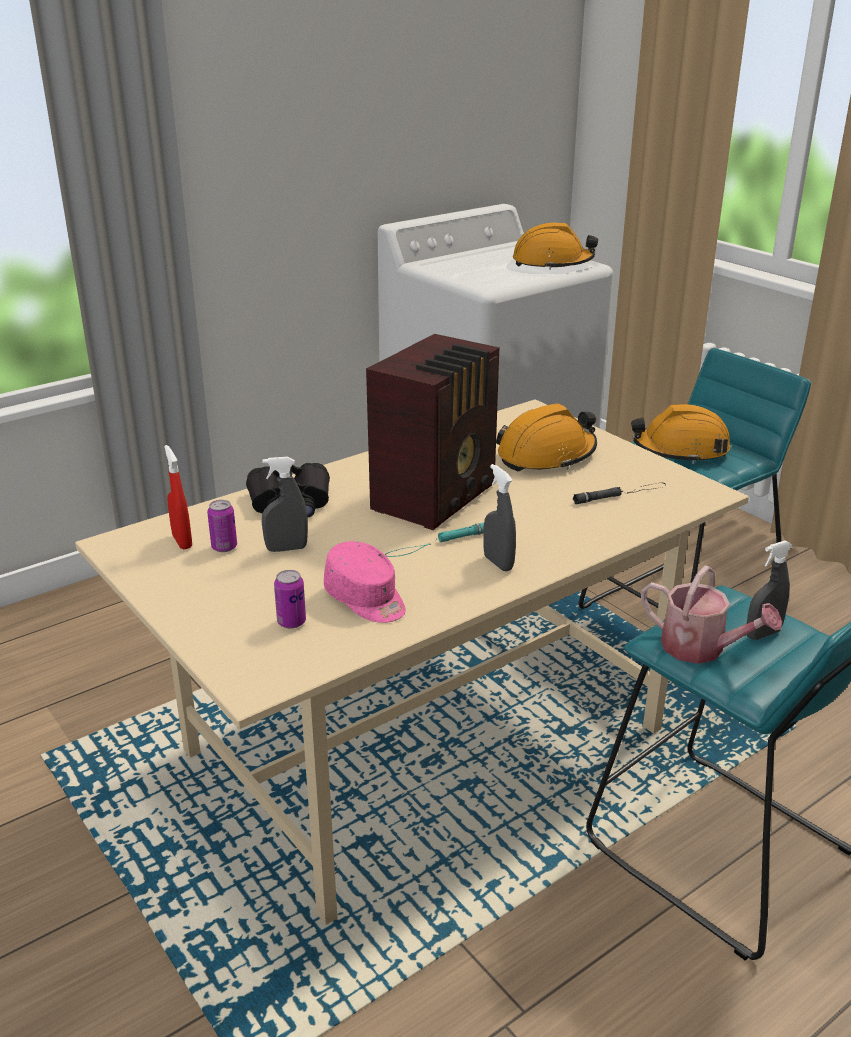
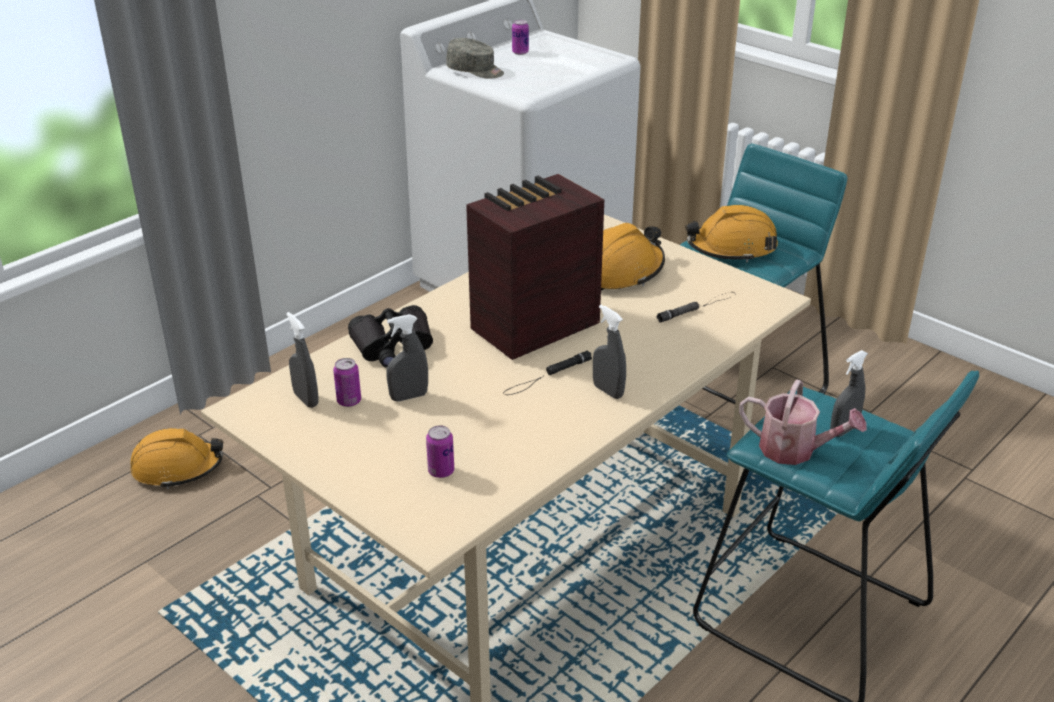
camera: 10 degrees left, 5 degrees up
red spray bottle [164,445,192,549] -> grey spray bottle [286,312,319,408]
pink cap [324,541,406,623] -> none
radio [366,334,500,530] -> radio turned 150 degrees counterclockwise [466,174,604,360]
turquoise flashlight [385,522,484,557] -> black flashlight [503,350,592,395]
orange hard hat [513,223,598,270] -> orange hard hat moved to [130,428,223,489]
none -> grey cap [446,38,504,79]
none -> can [512,20,529,55]

